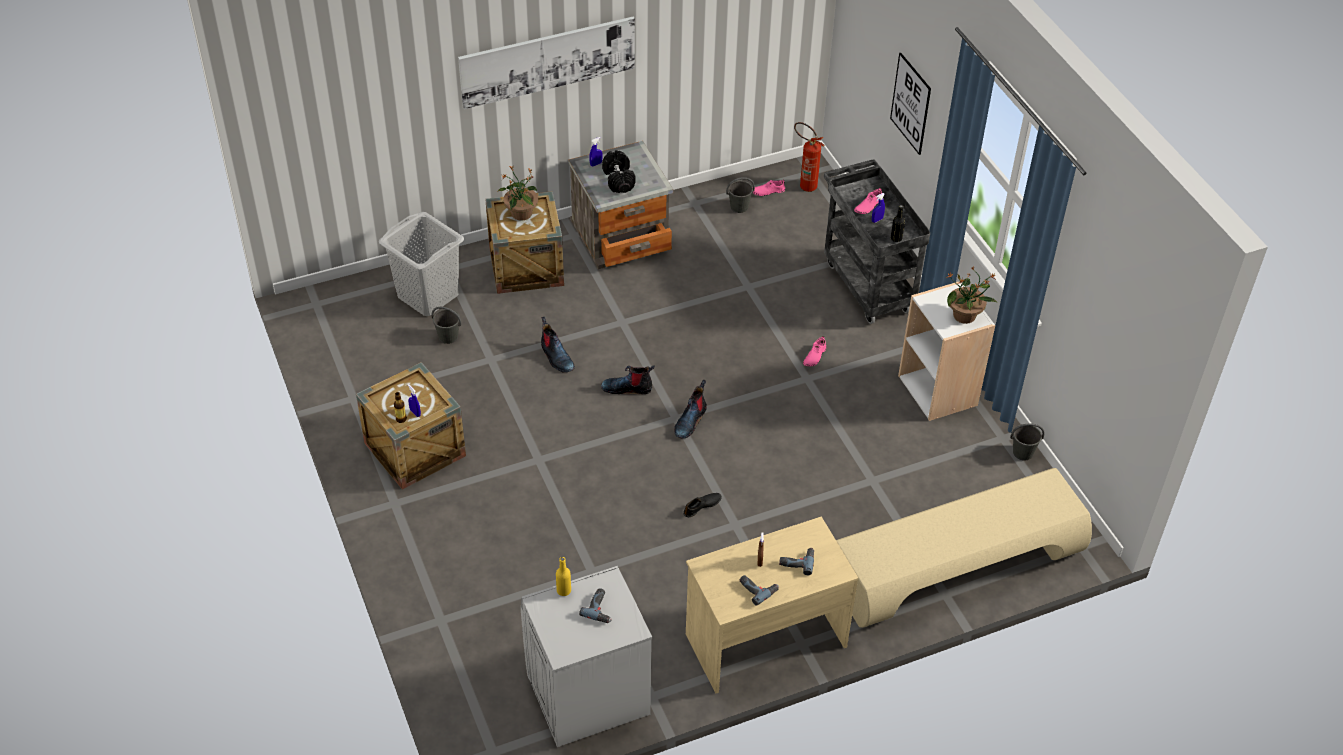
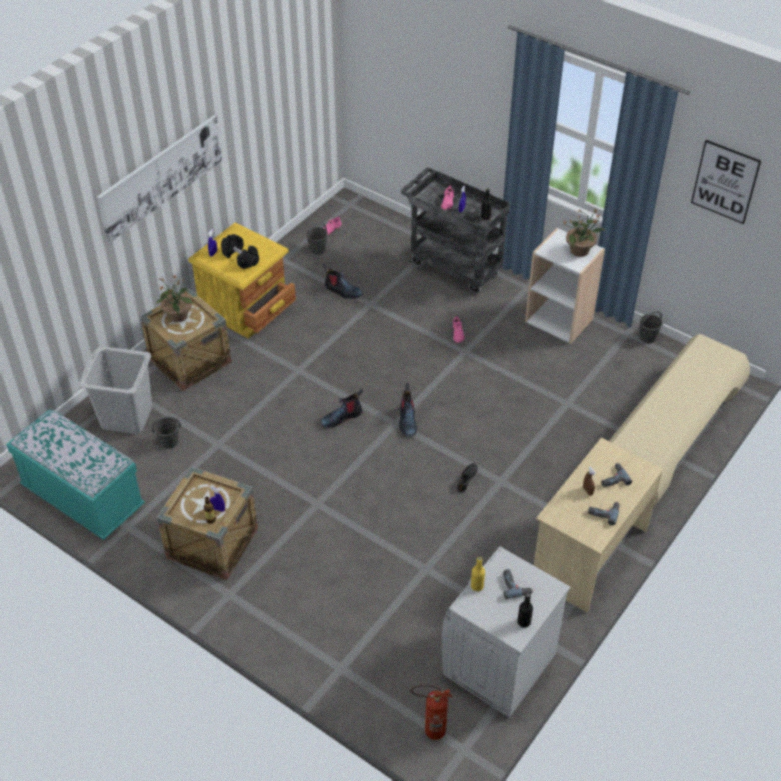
camera: 30 degrees left, 0 degrees up
boot [541,317,575,372] -> boot moved to [323,263,362,299]
grey nightstand [568,141,673,269] -> yellow nightstand [188,222,296,339]
fire extinguisher [794,122,824,192] -> fire extinguisher moved to [411,685,453,740]
picture [890,53,931,155] -> picture moved to [691,140,761,224]
none -> turquoise bench [6,409,145,540]
none -> black bottle [517,593,533,628]

